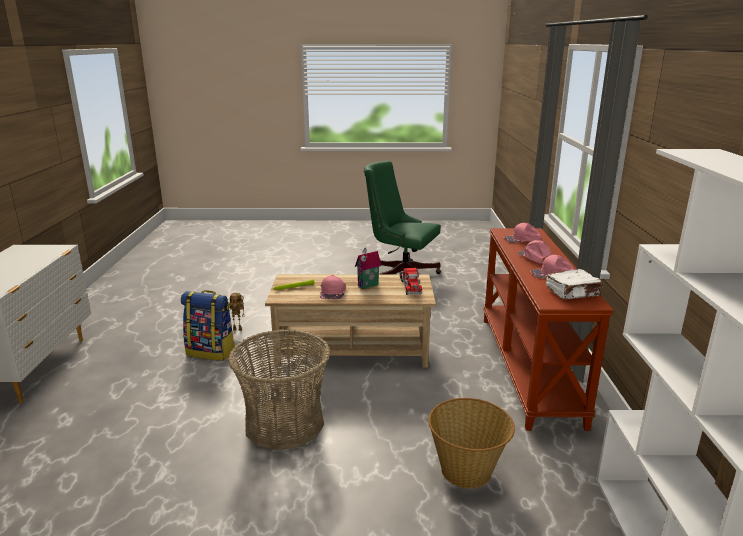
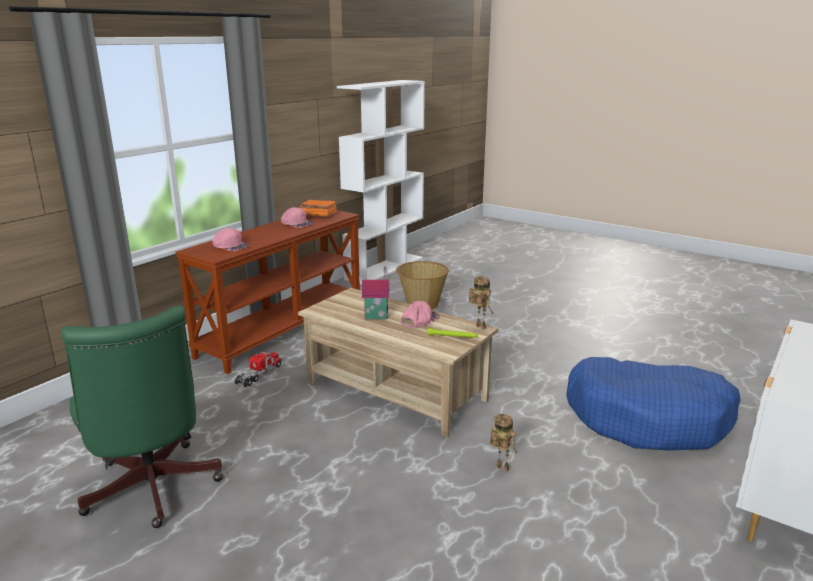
camera: 145 degrees left, 0 degrees up
backpack [181,290,235,361] -> none
basket [228,329,330,450] -> none
toy truck [400,267,422,295] -> toy truck moved to [235,351,282,387]
pink cap [518,240,553,264] -> none
white book [546,269,602,299] -> orange book [300,200,337,217]
none -> toy robot [469,276,493,330]
none -> blue dog bed [566,357,741,451]

